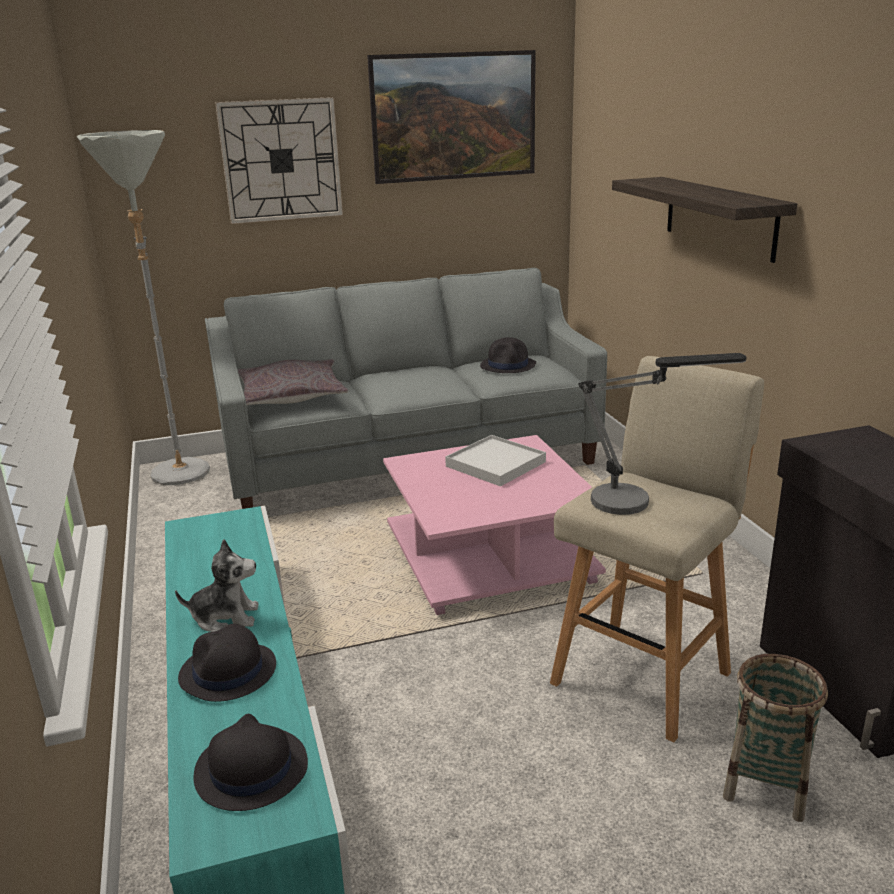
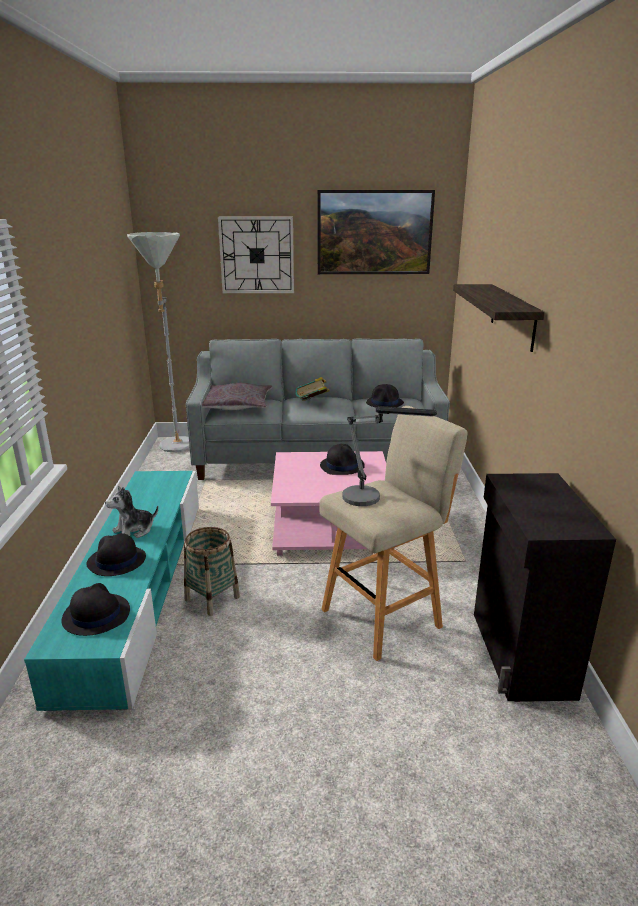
camera: 15 degrees right, 0 degrees up
plush toy [175,539,259,632] -> plush toy turned 135 degrees clockwise [105,486,158,538]
white tray [445,435,546,486] -> black hat [320,444,365,475]
basket [723,654,828,822] -> basket moved to [184,527,240,616]
none -> book [295,377,330,401]

